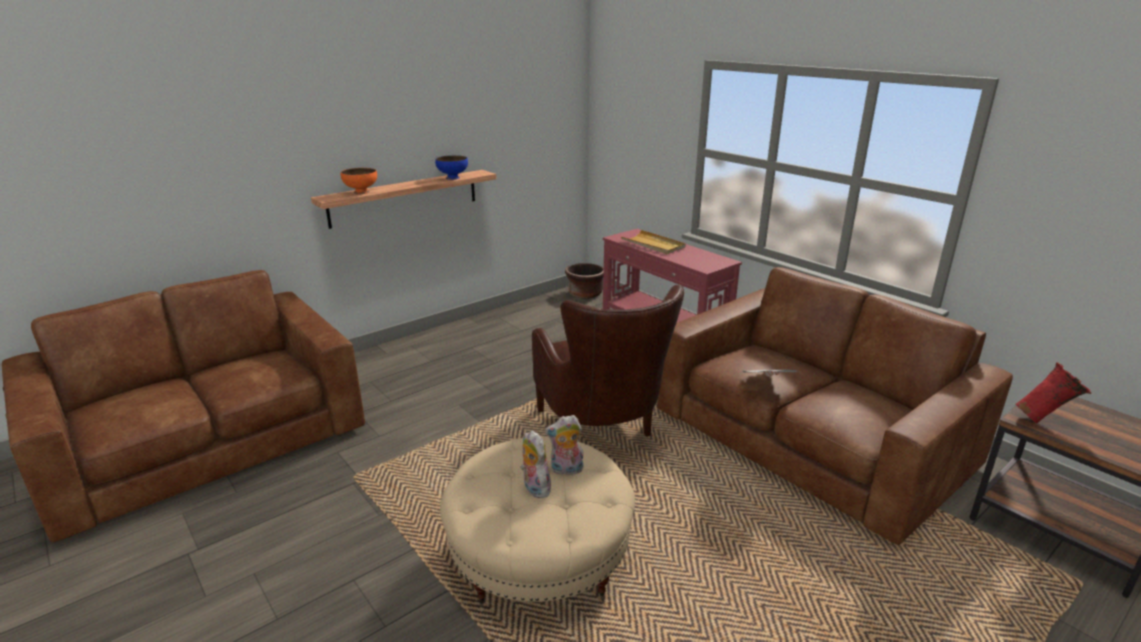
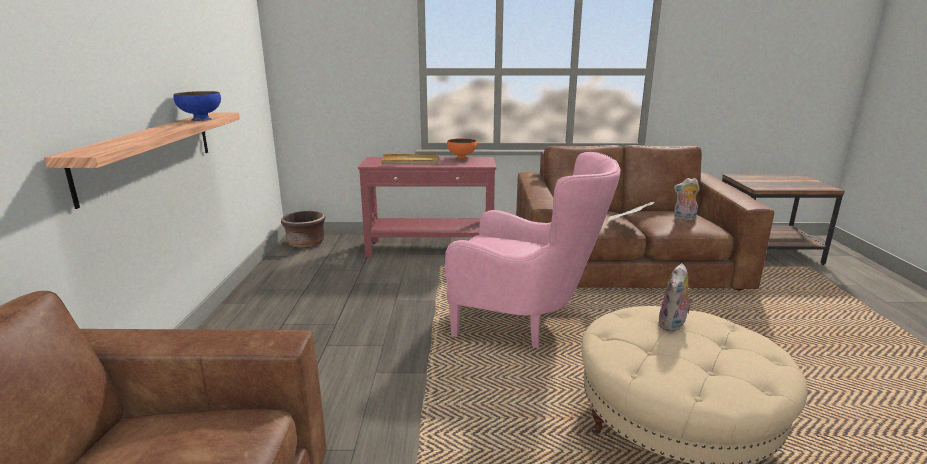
camera: 50 degrees left, 5 degrees down
orange bowl [341,168,377,194] -> orange bowl moved to [447,138,477,160]
plush toy [520,430,551,498] -> plush toy moved to [674,178,699,220]
brown armchair [532,285,684,437] -> pink armchair [445,152,621,348]
red vase [1016,362,1091,424] -> none

